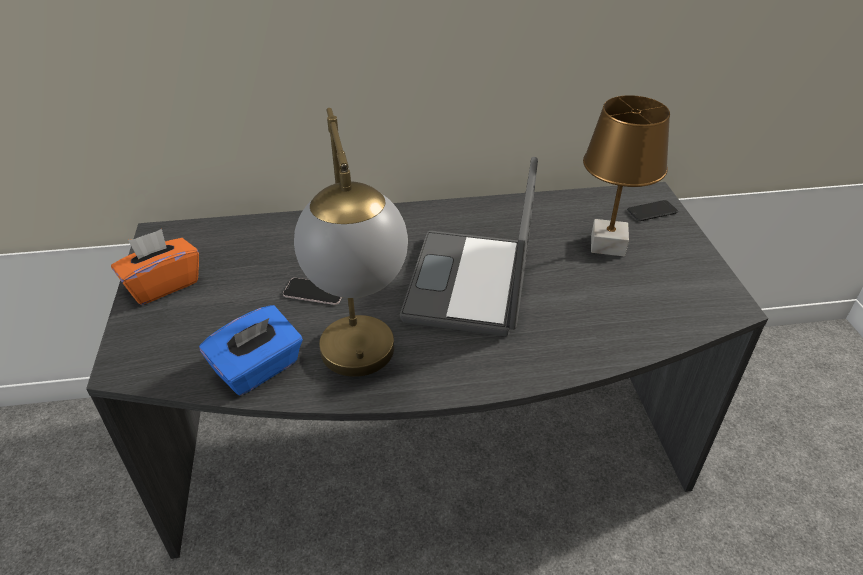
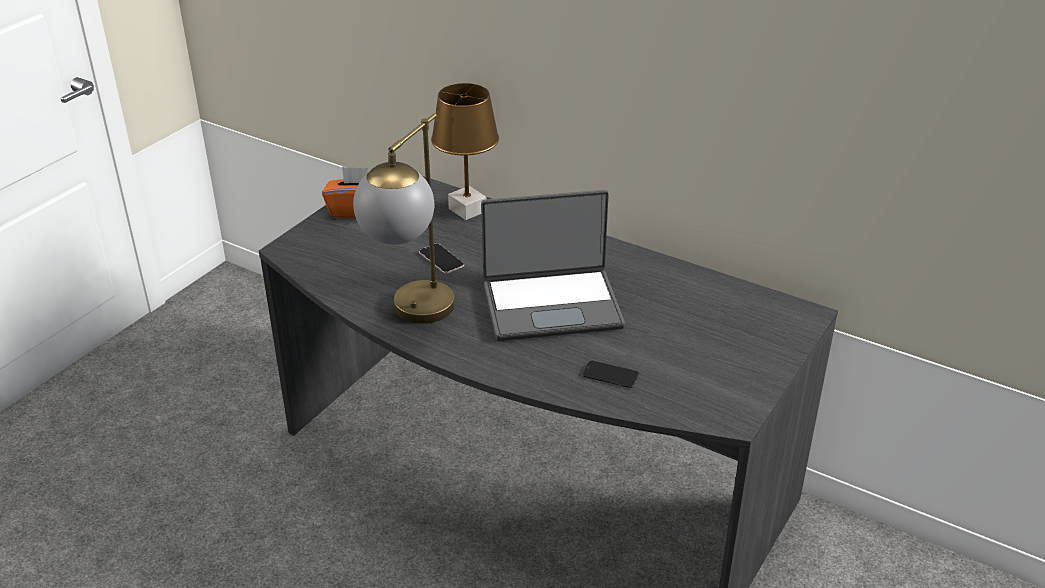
camera: 40 degrees right, 5 degrees down
blue tissue box [199,305,303,396] -> none
laptop [400,157,538,336] -> laptop turned 150 degrees counterclockwise [481,190,625,341]
brown table lamp [583,95,670,257] -> brown table lamp moved to [431,83,499,220]
phone [627,200,678,221] -> phone moved to [582,361,639,388]

